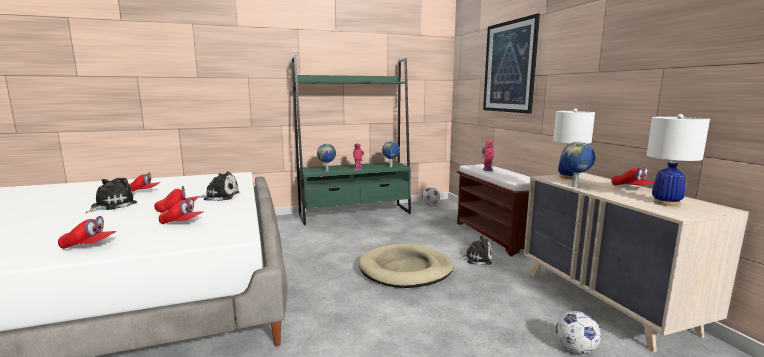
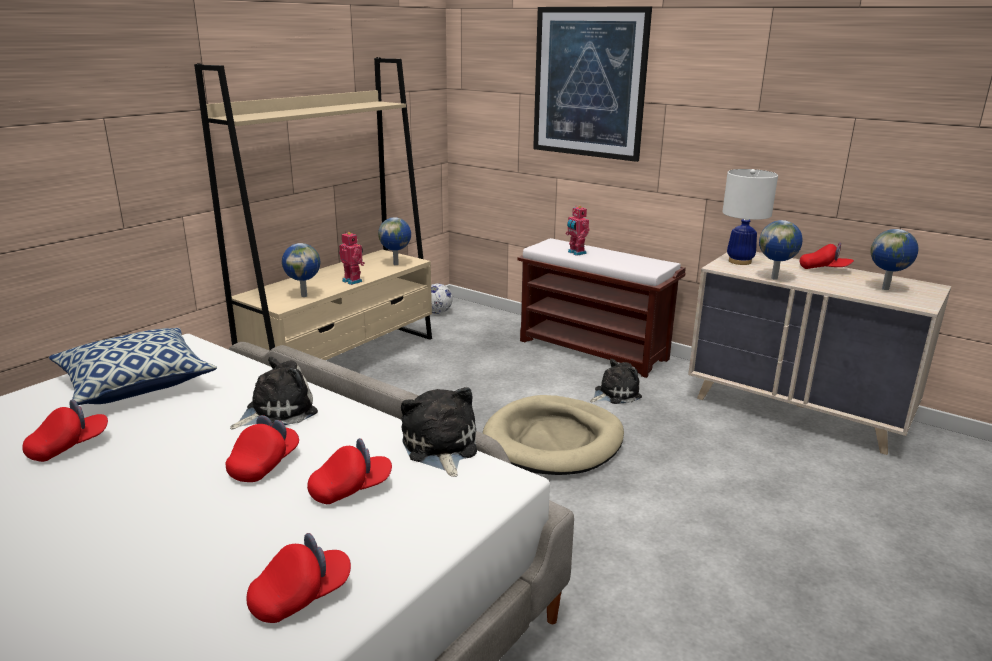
camera: 35 degrees left, 10 degrees up
plush toy [85,178,137,213] -> plush toy moved to [401,387,477,477]
green bookcase [292,55,411,225] -> beige bookcase [194,57,432,360]
football [556,311,601,354] -> none
white table lamp [647,114,710,206] -> globe [871,229,919,290]
none -> pillow [49,328,217,405]

